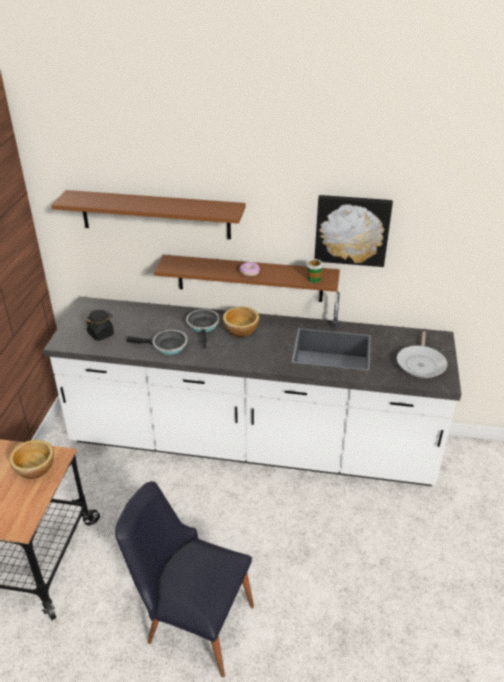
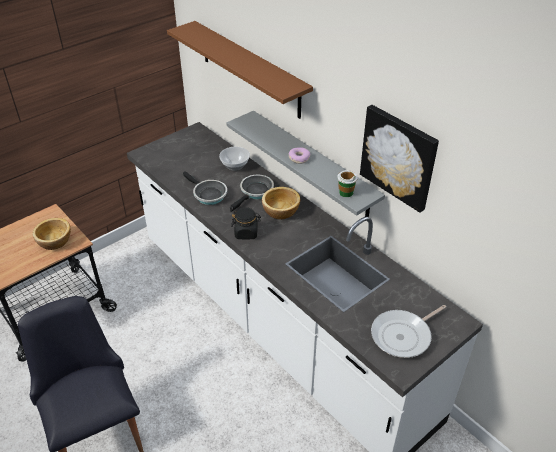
camera: 40 degrees right, 5 degrees up
black jar [86,310,114,341] -> black jar moved to [231,207,261,240]
brown shelf [154,255,340,302] -> grey shelf [227,111,385,217]
none -> bowl [219,147,250,171]

